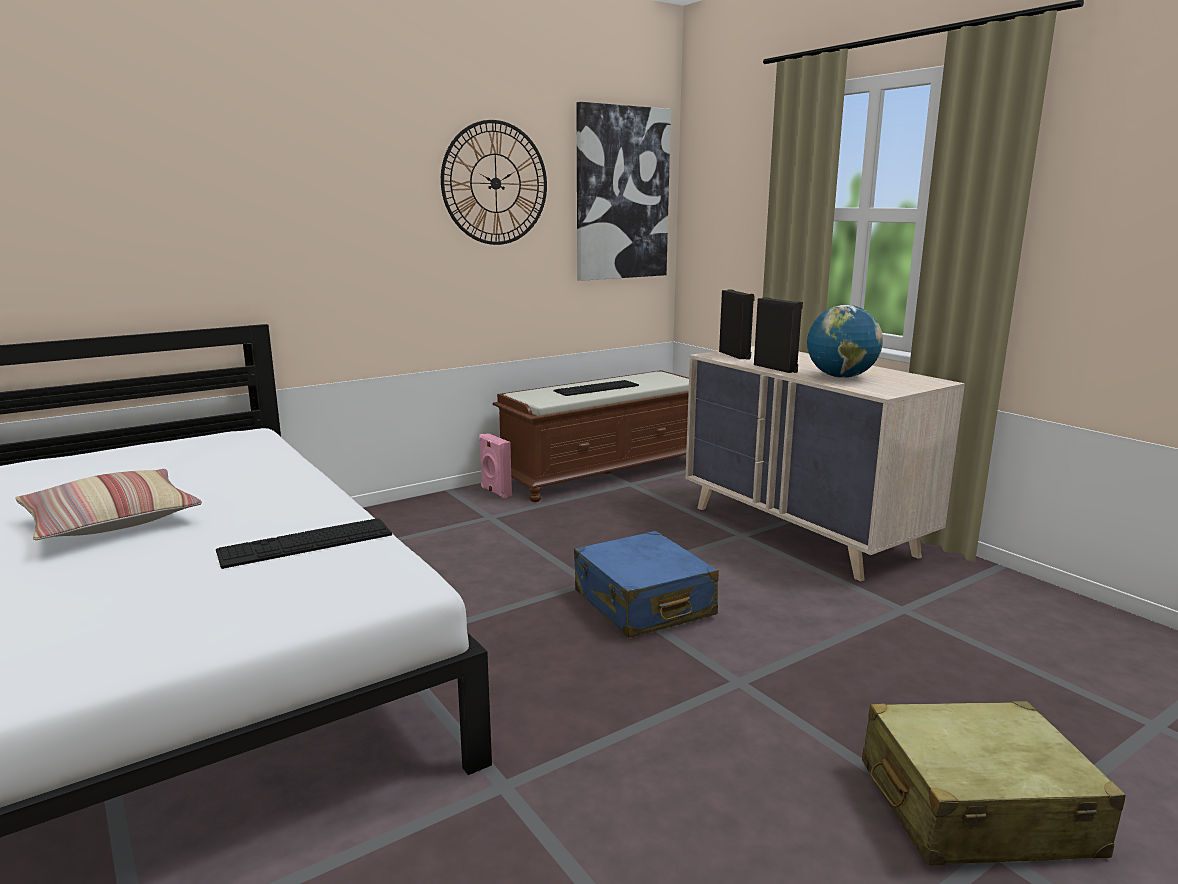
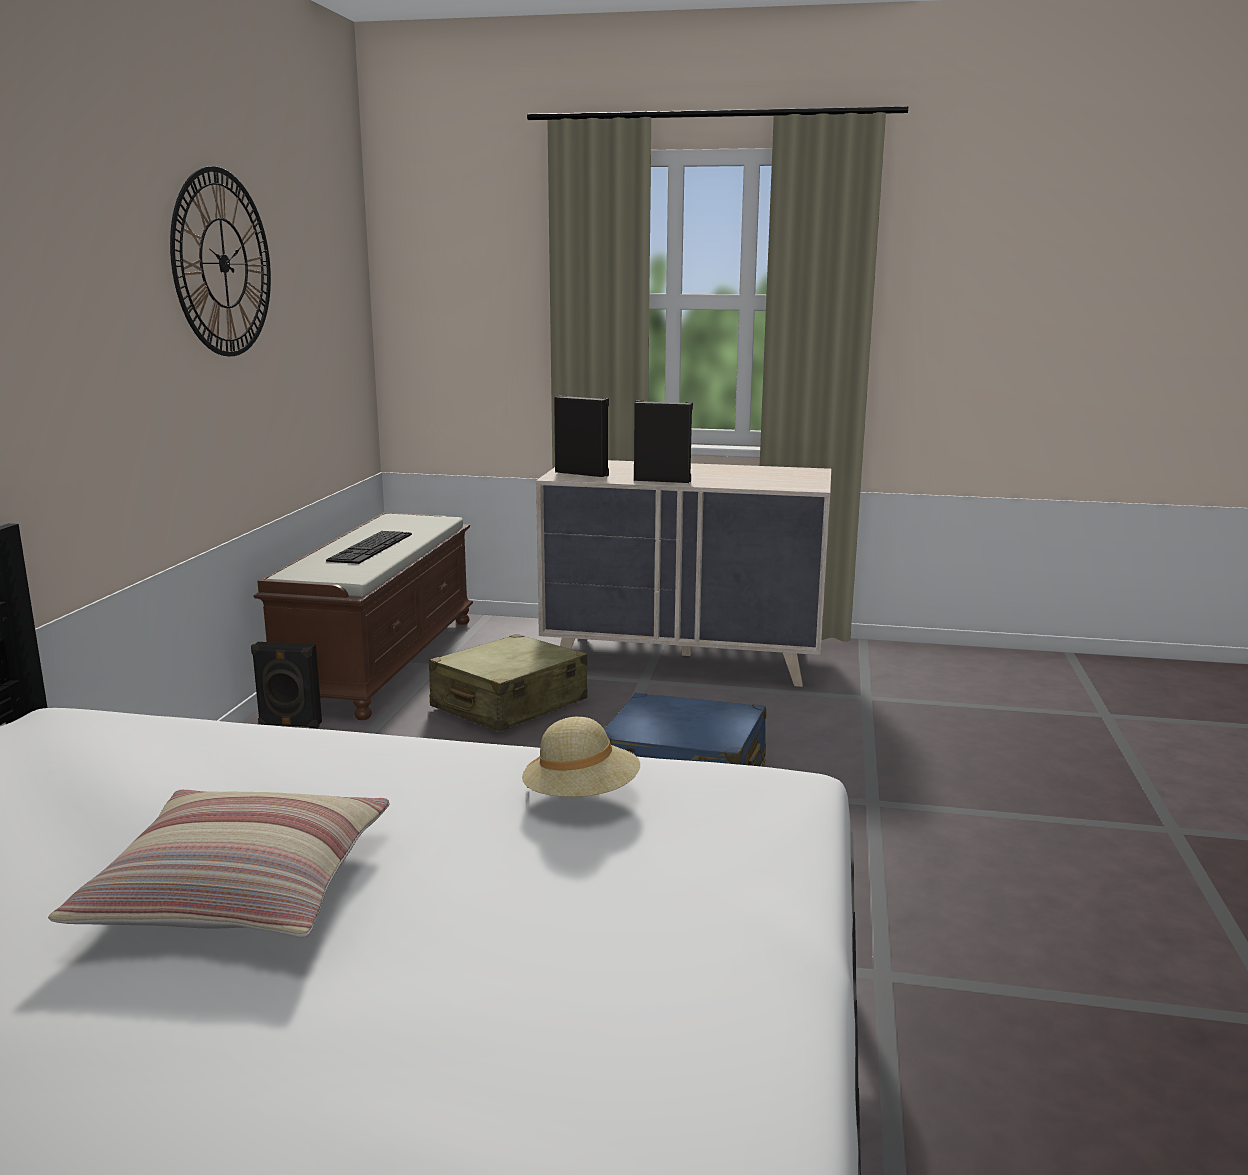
camera: 45 degrees left, 0 degrees up
keyboard [216,518,392,569] -> beige hat [522,717,640,797]
pink speaker [479,433,512,498] -> black speaker [251,642,322,728]
picture [577,102,671,281] -> none
globe [807,305,883,378] -> none
beige suitcase [862,701,1126,866] -> beige suitcase moved to [429,634,588,731]

